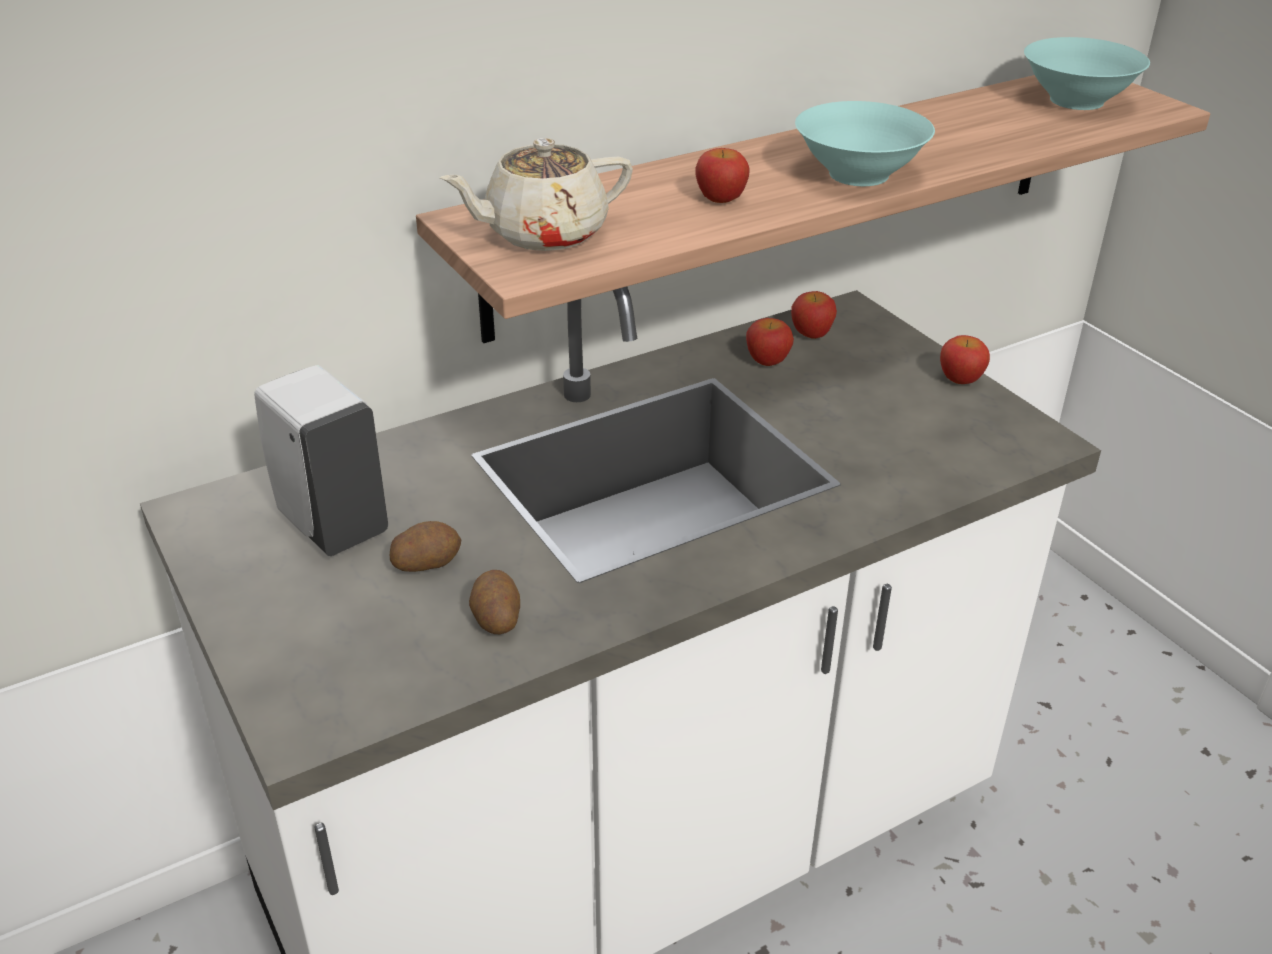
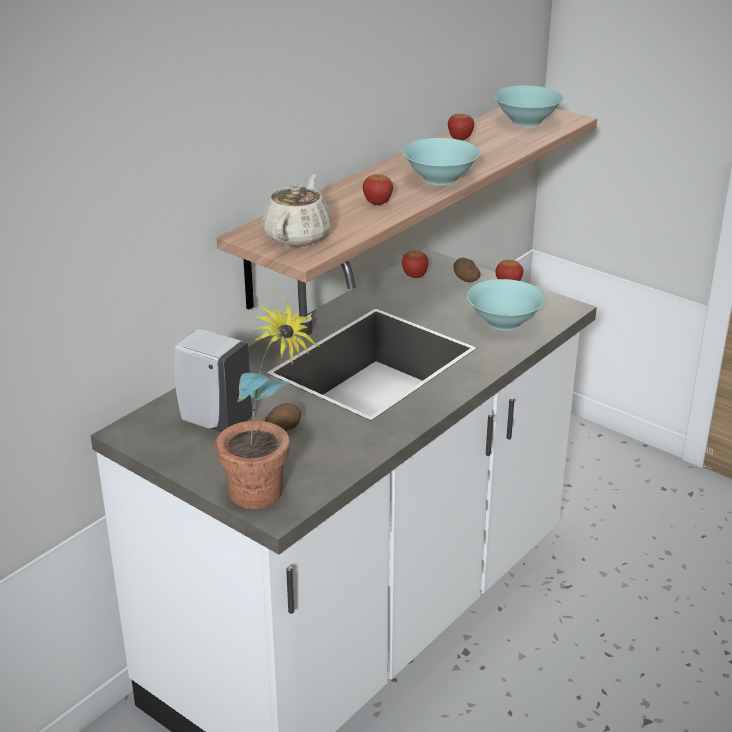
camera: 20 degrees left, 5 degrees down
beige teapot [440,138,633,251] -> beige teapot turned 150 degrees clockwise [261,174,332,246]
potato [469,570,520,634] -> potato moved to [454,258,480,282]
apple [746,318,794,366] -> apple moved to [448,114,474,141]
none -> potted plant [215,300,319,509]
none -> turquoise bowl [467,279,545,330]

